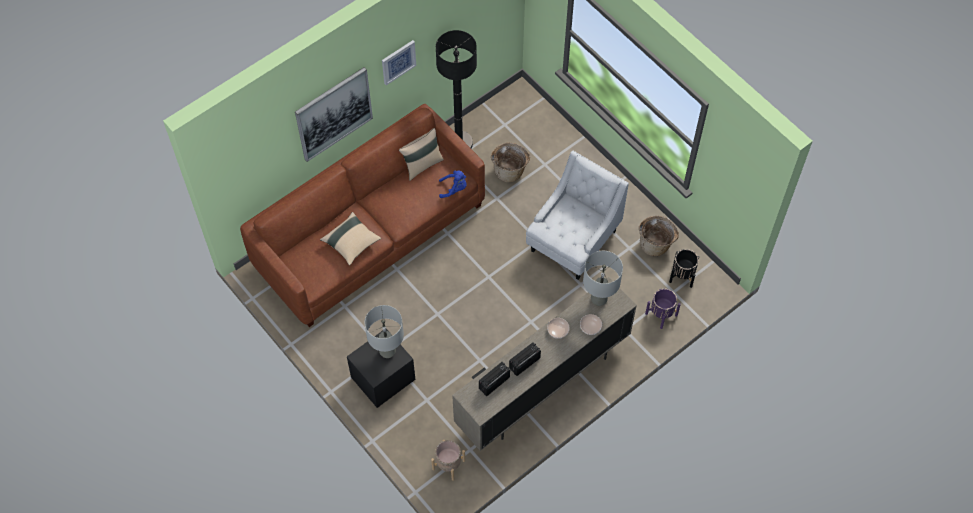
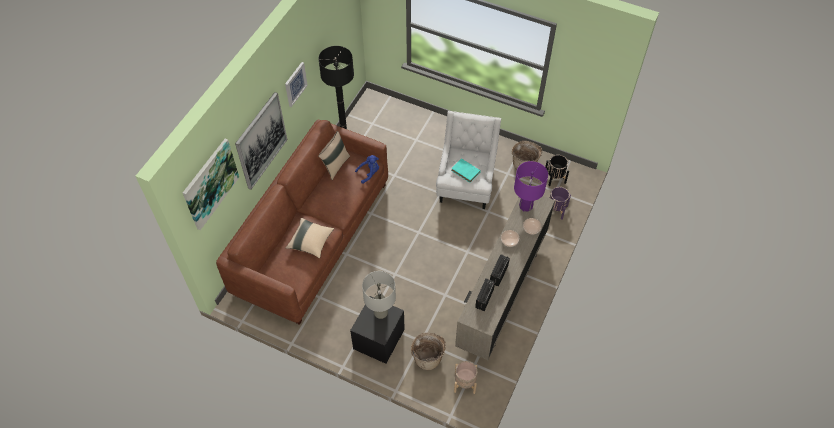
camera: 25 degrees left, 5 degrees down
basket [491,143,530,182] -> basket moved to [411,333,446,370]
grey table lamp [583,251,623,306] -> purple table lamp [514,161,548,212]
none -> picture [183,139,239,230]
none -> turquoise book [451,158,481,183]

